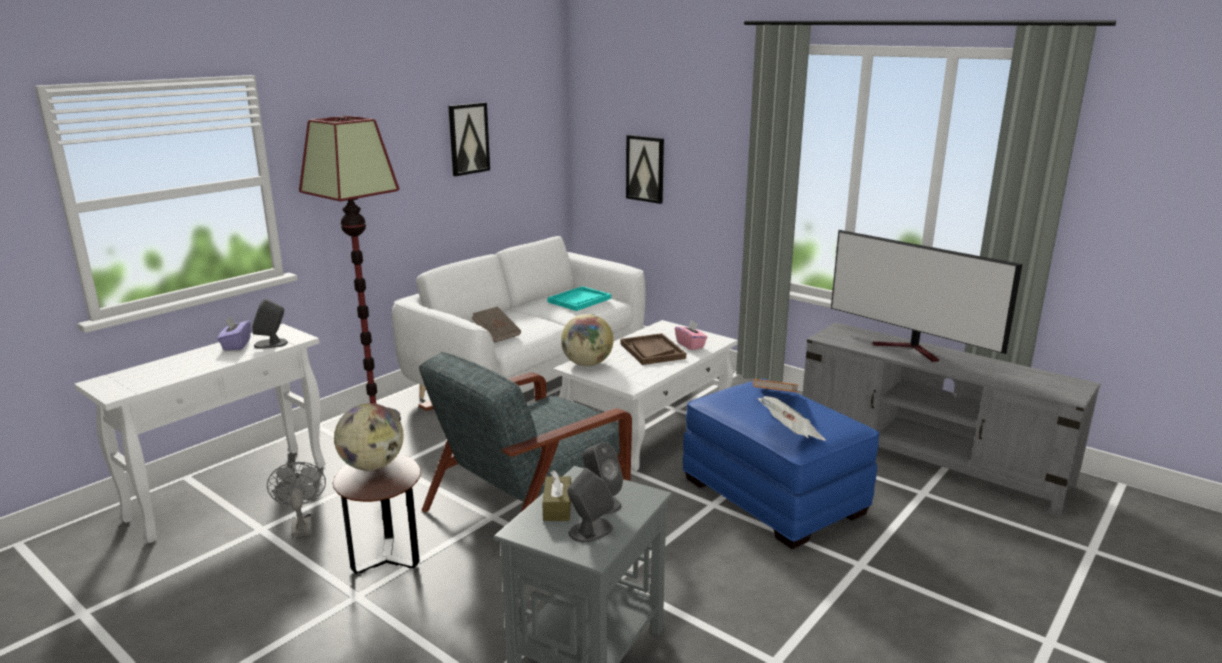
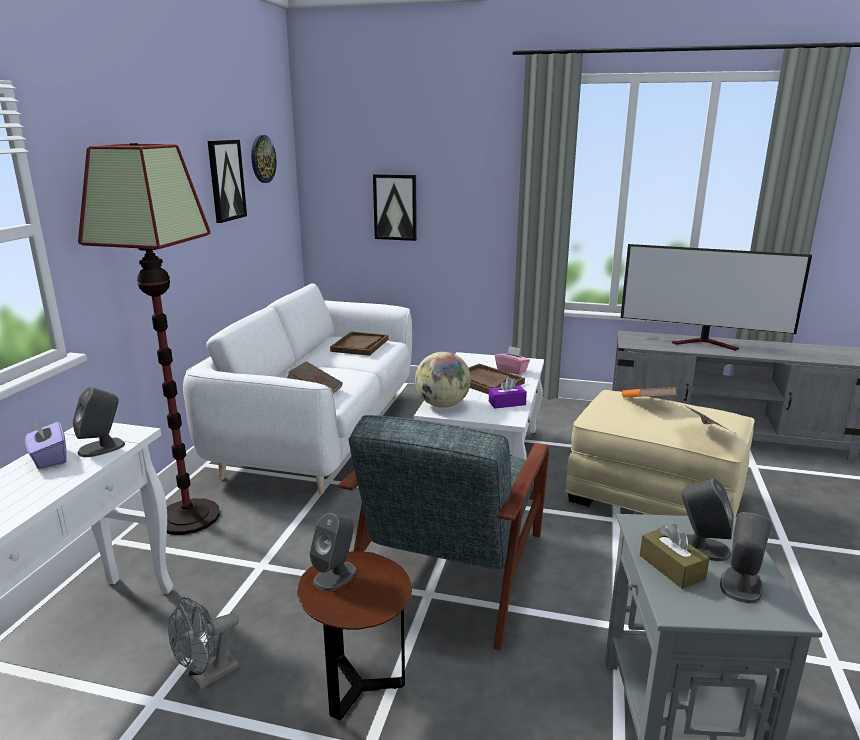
camera: 25 degrees left, 0 degrees up
grey fan [267,462,326,538] -> grey fan turned 90 degrees counterclockwise [168,597,239,690]
globe [334,403,404,471] -> grey speaker [310,513,357,591]
turquoise tray [548,286,611,311] -> brown tray [330,331,388,356]
blue ottoman [682,379,879,549] -> beige ottoman [566,390,755,517]
none -> wall clock [251,135,276,183]
none -> purple tissue box [489,377,527,408]

